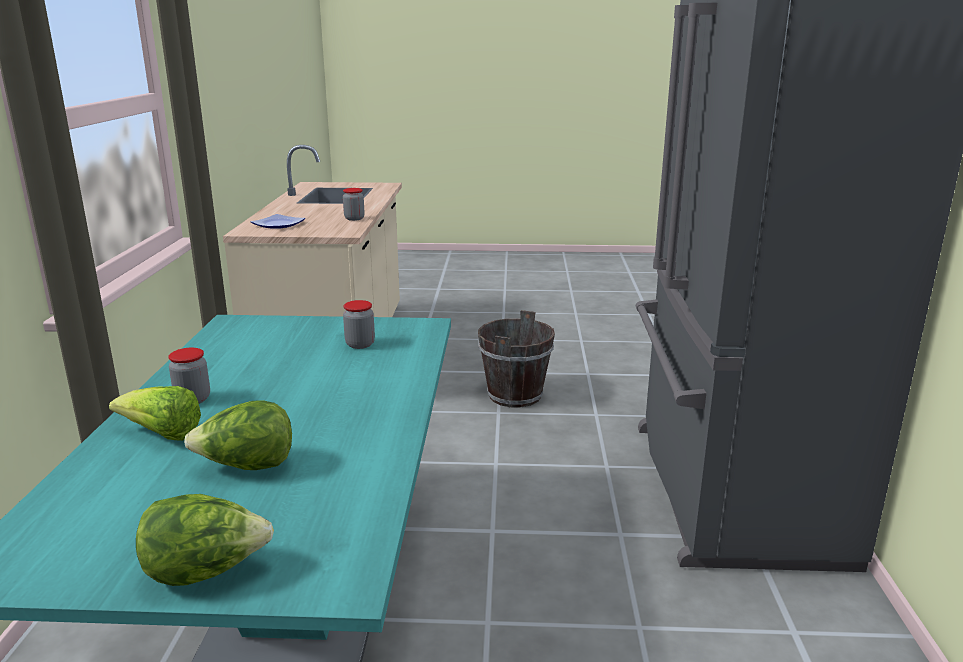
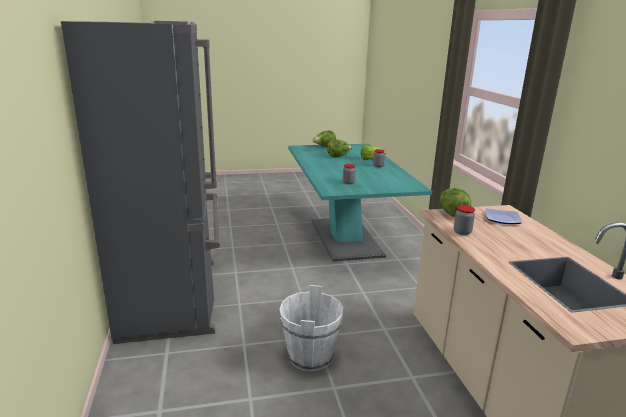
camera: 165 degrees right, 0 degrees up
brown bucket [478,310,555,407] -> white bucket [279,285,343,371]
none -> lettuce [440,188,471,217]

